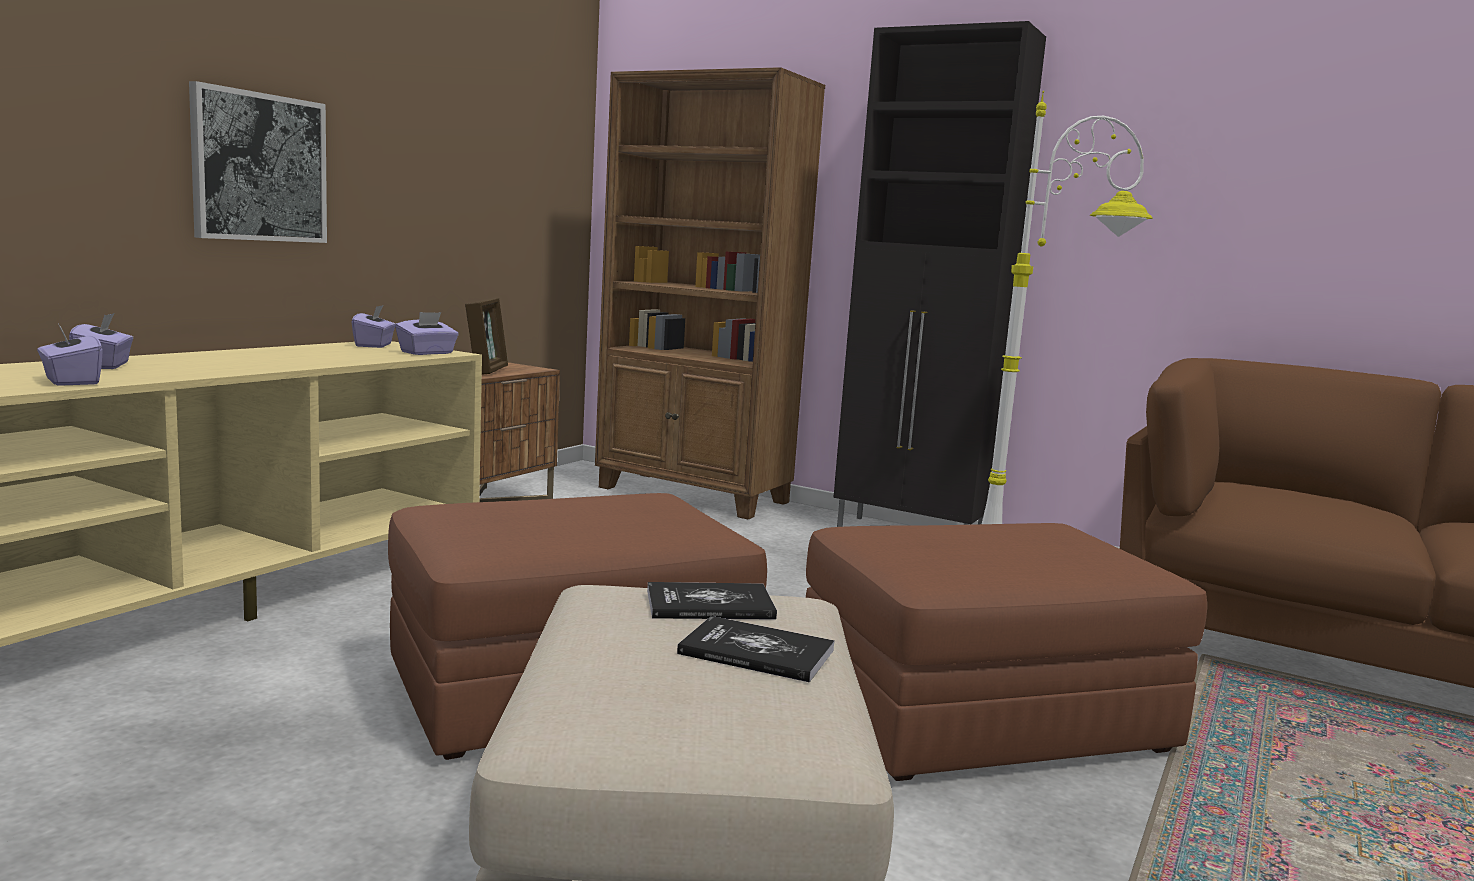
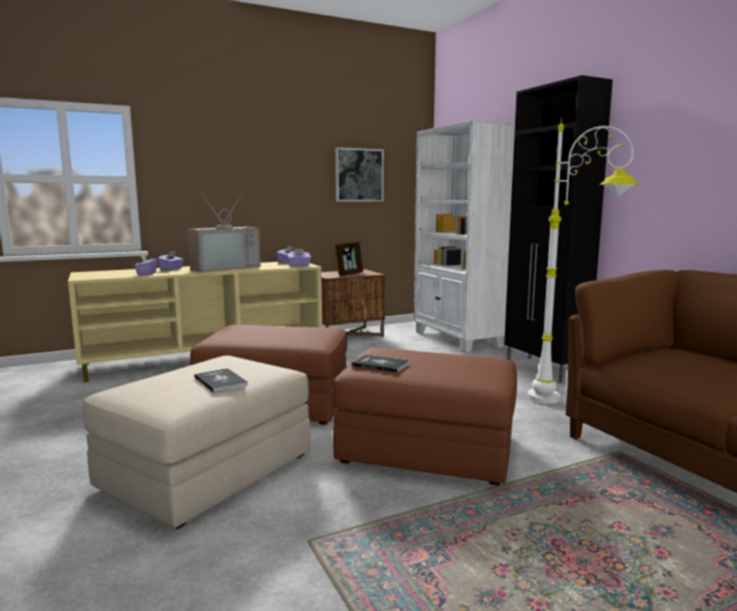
camera: 35 degrees right, 0 degrees up
picture [189,81,327,243] -> picture moved to [335,147,384,201]
brown bookcase [595,67,825,519] -> white bookcase [414,120,515,353]
book [647,582,777,620] -> book moved to [352,355,410,373]
none -> television [188,194,261,272]

